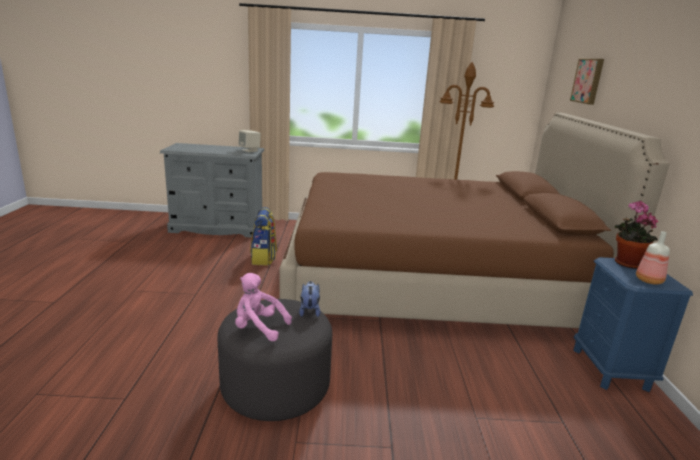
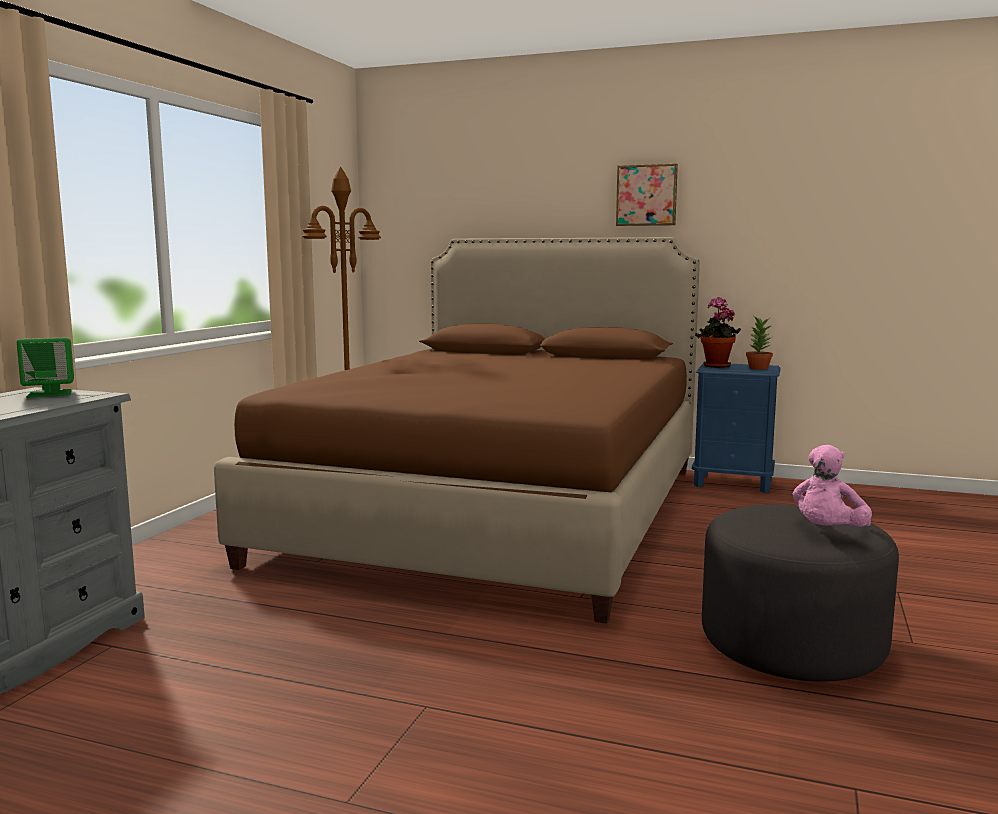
camera: 70 degrees left, 10 degrees down
beige speaker [238,130,261,152] -> green speaker [17,337,74,398]
backpack [250,207,277,265] -> none
plush toy [299,281,320,317] -> none
picture [570,59,604,105] -> picture moved to [616,164,678,226]
bottle [636,231,670,285] -> potted plant [746,317,773,370]

